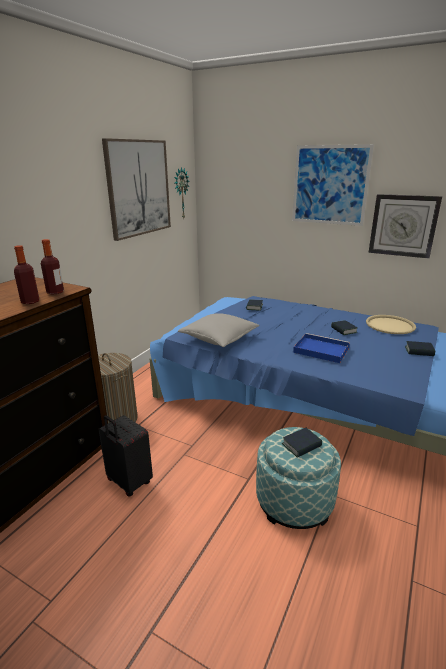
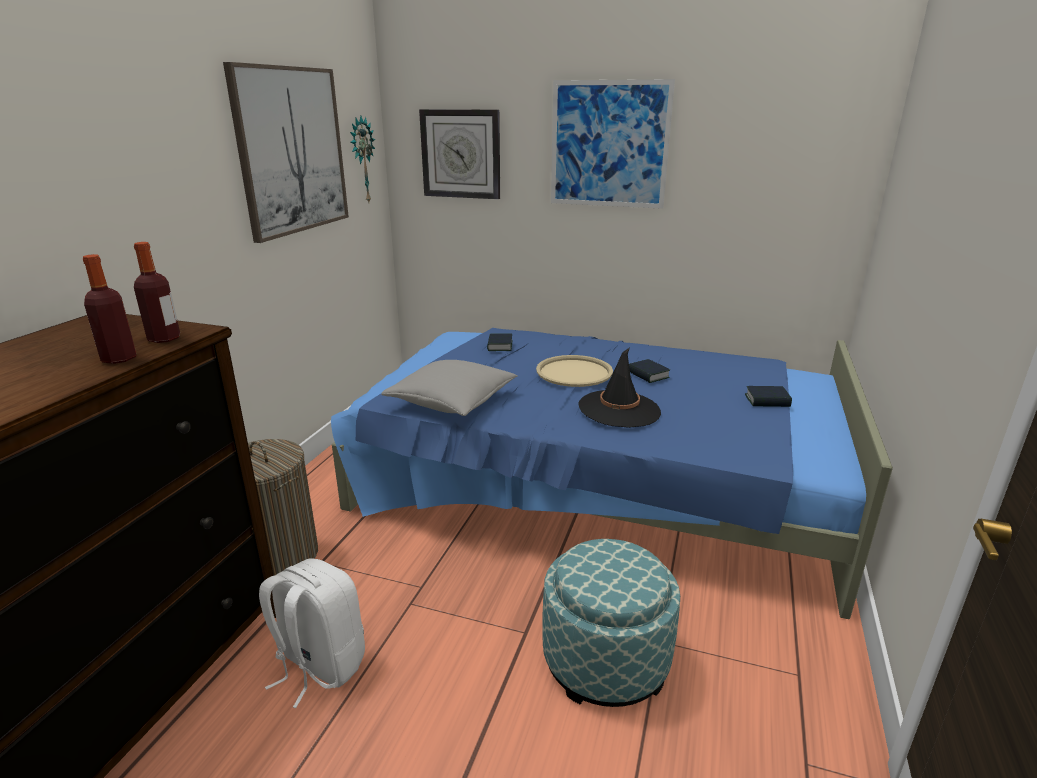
camera: 10 degrees left, 0 degrees up
black suitcase [99,415,153,497] -> white backpack [259,558,365,708]
book [282,428,322,457] -> none
blue tray [293,333,350,363] -> black hat [578,347,661,428]
beige tray [366,315,416,334] -> beige tray moved to [536,355,613,387]
wall clock [368,194,442,258] -> wall clock moved to [419,109,500,199]

